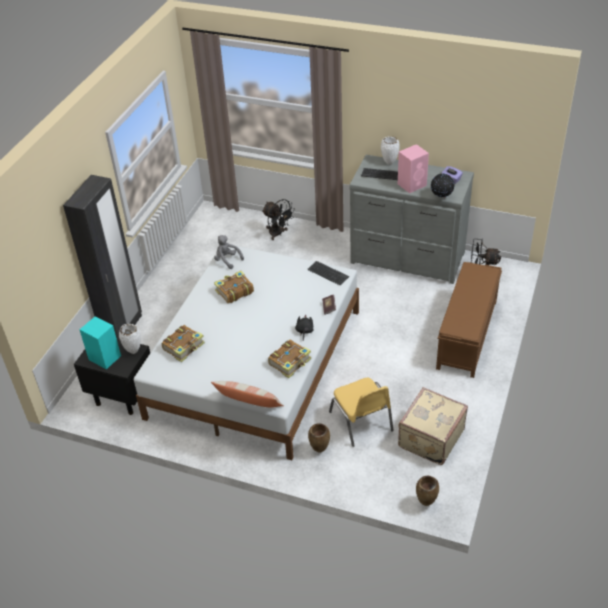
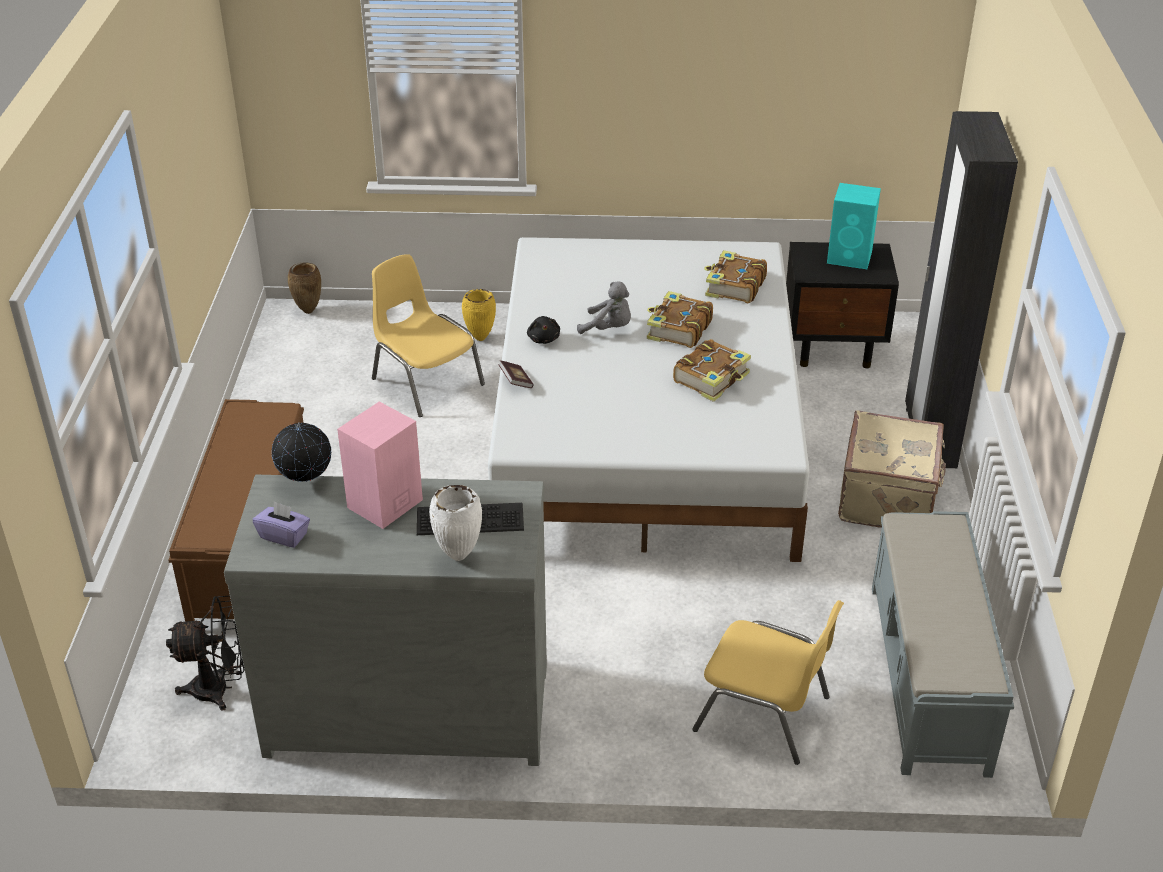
camera: 160 degrees right, 5 degrees down
white vase [119,324,141,354] -> none
pillow [211,381,284,408] -> none
grey plush toy [214,235,244,269] -> grey plush toy moved to [577,281,631,334]
black fan [262,199,295,240] -> yellow chair [692,600,844,765]
book [268,340,311,378] -> book moved to [647,291,713,348]
keyboard [307,261,349,286] -> none
brown vase [308,423,330,453] -> yellow vase [462,289,496,341]
beige suitcase [398,387,468,465] -> beige suitcase moved to [838,410,946,528]
none -> grey bench [872,511,1014,778]

